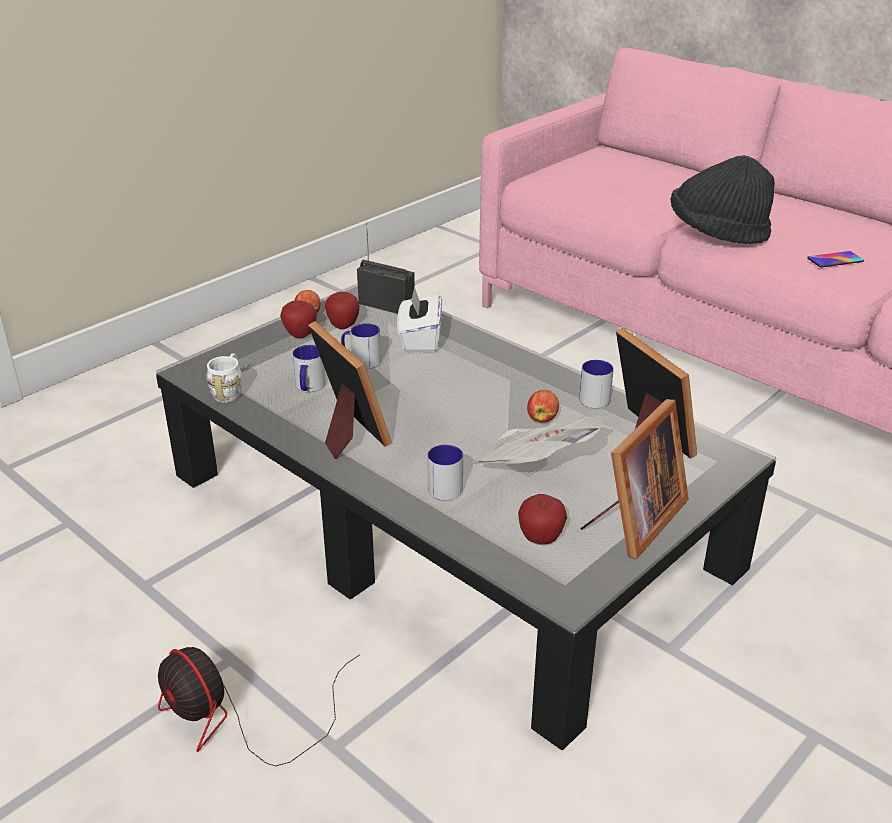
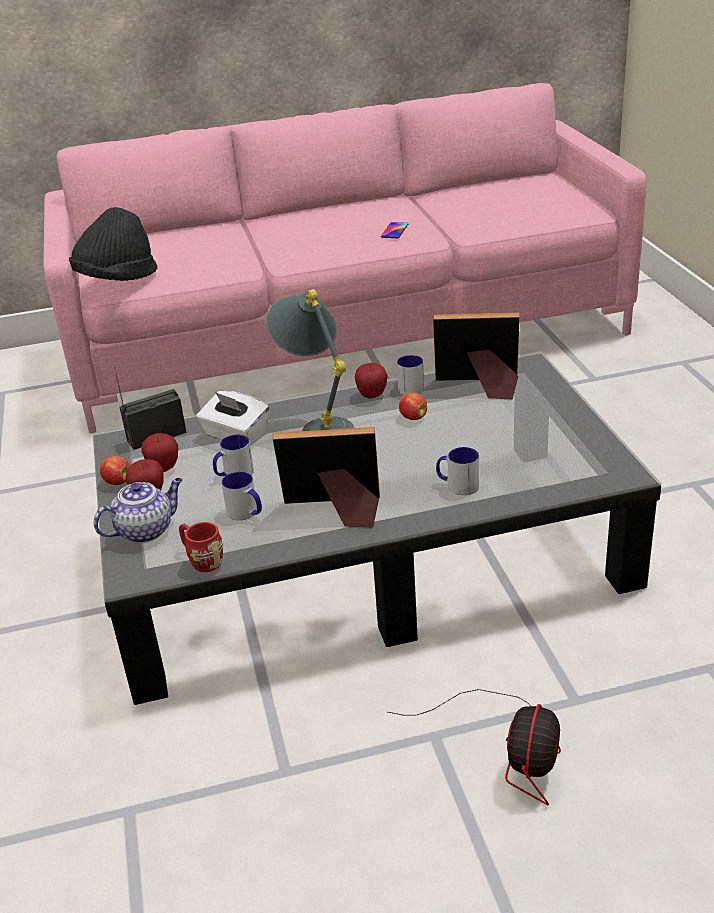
camera: 55 degrees left, 0 degrees up
fan [158,647,360,766] -> fan turned 60 degrees counterclockwise [388,689,561,805]
white mug [206,353,242,403] -> red mug [179,522,223,572]
newspaper [470,416,609,464] -> none
apple [518,494,567,545] -> apple moved to [354,363,388,399]
picture frame [580,399,689,559] -> none
black hat [671,155,775,244] -> black hat moved to [69,207,157,281]
none -> teapot [93,478,182,543]
none -> grey table lamp [266,289,354,431]

